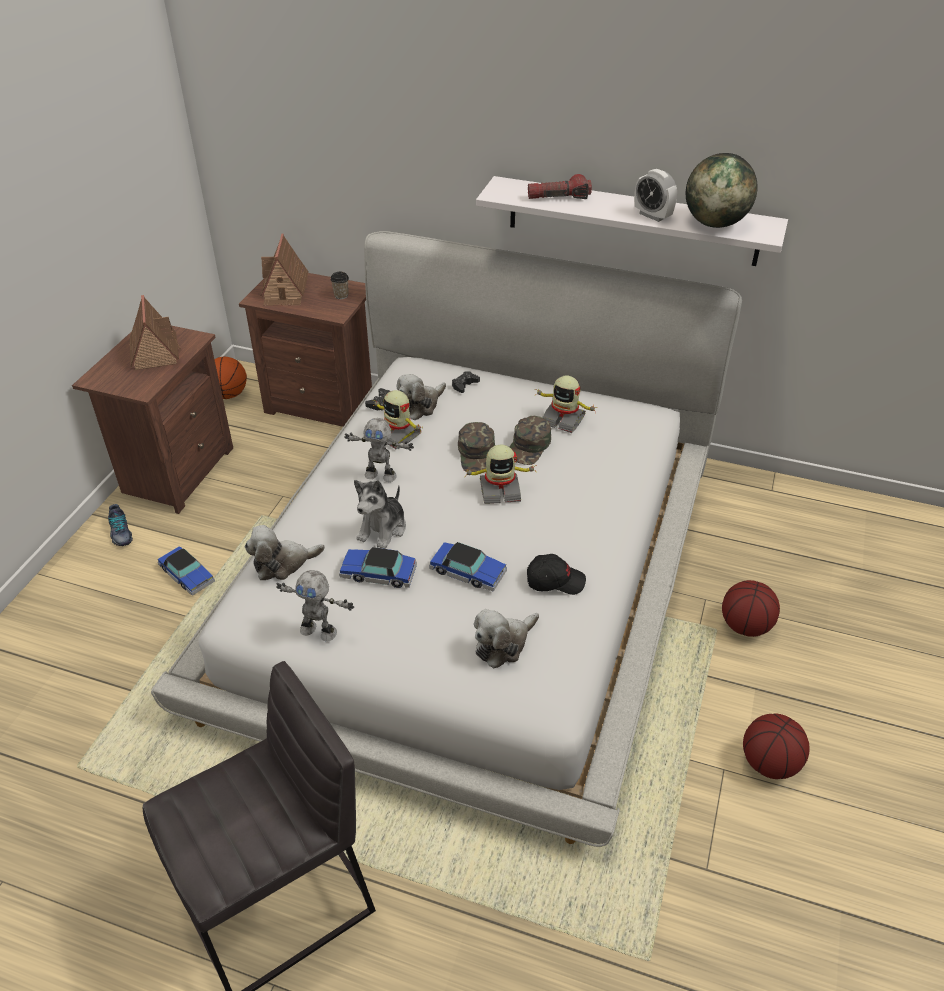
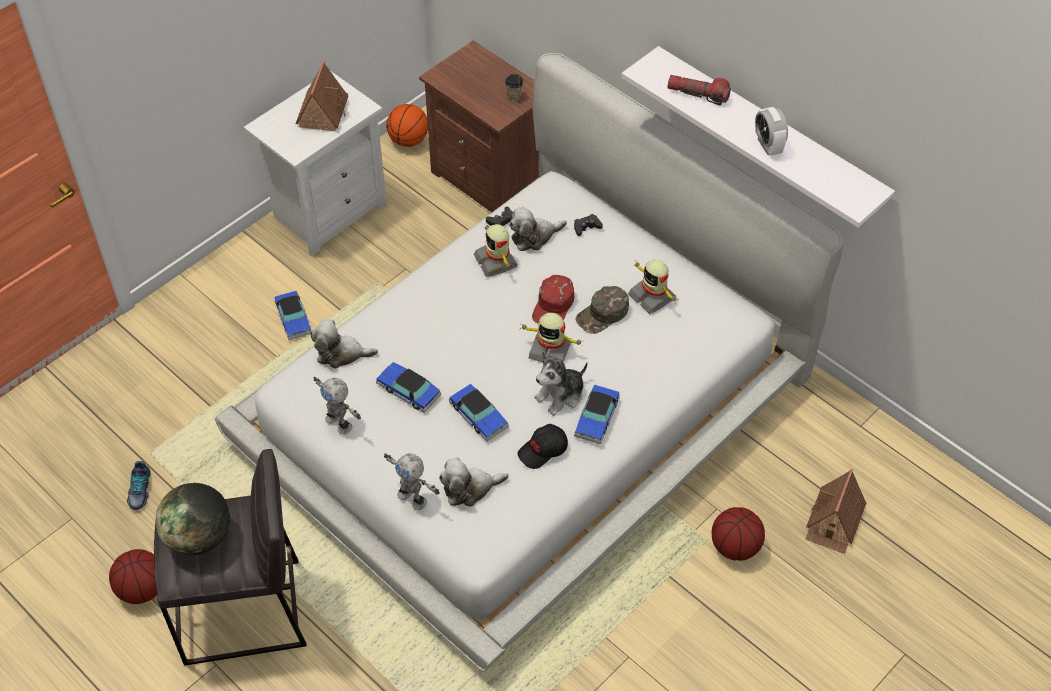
camera: 25 degrees right, 10 degrees up
brown nightstand [72,326,233,514] -> white nightstand [244,71,387,256]
shoe [108,504,133,546] -> shoe moved to [127,461,151,510]
toy house [261,233,309,305] -> toy house moved to [805,469,866,554]
toy robot [344,418,414,482] -> toy robot moved to [384,453,440,511]
plush toy [354,480,406,549] -> plush toy moved to [535,352,587,416]
green cap [458,422,495,472] -> red cap [532,275,574,323]
black cap [527,554,586,595] -> black cap turned 120 degrees clockwise [518,424,568,469]
globe [686,153,758,228] -> globe moved to [156,483,230,555]
basketball [743,714,810,779] -> basketball moved to [109,549,157,604]
none -> toy car [574,385,620,444]

